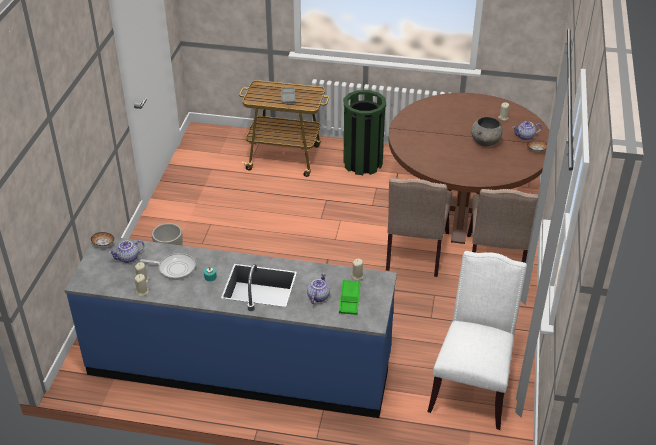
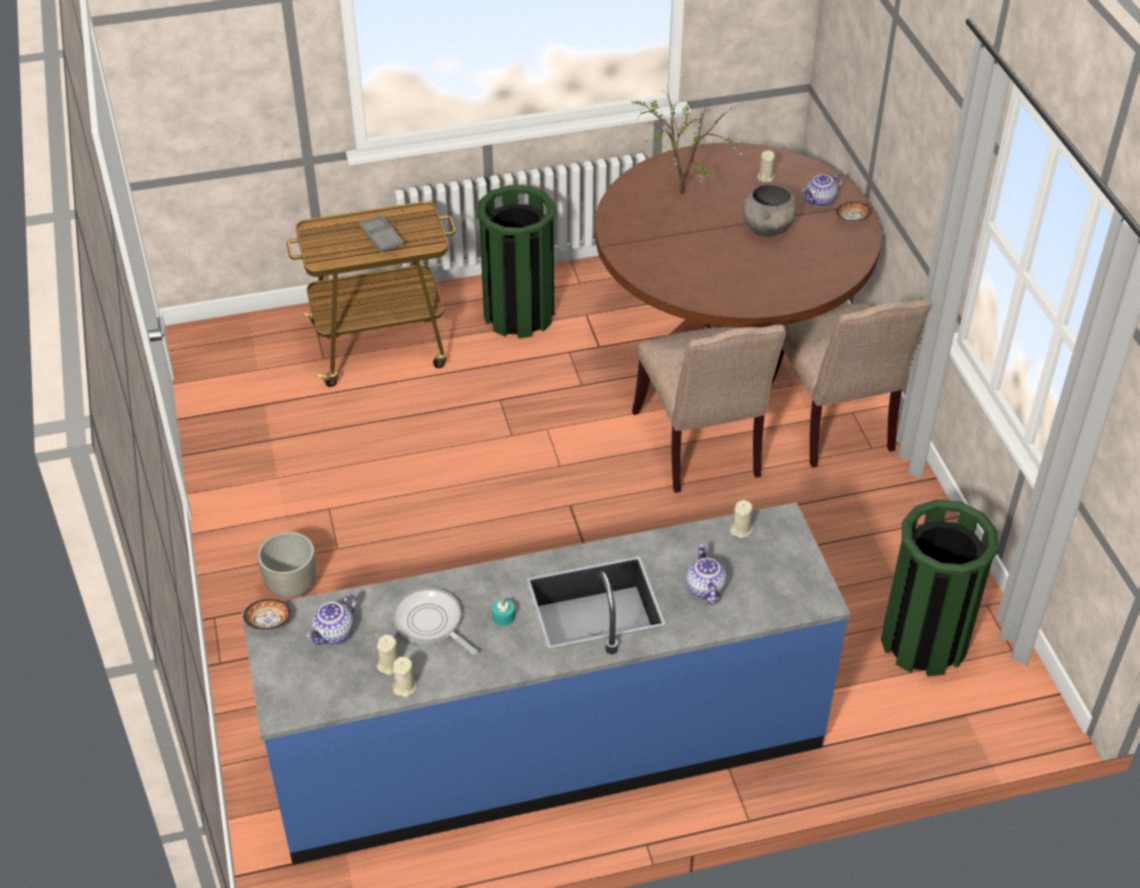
camera: 25 degrees left, 5 degrees up
frying pan [140,253,196,280] -> frying pan turned 120 degrees counterclockwise [393,588,477,654]
green tray [339,280,361,315] -> none
white chair [427,251,527,430] -> green trash can [881,499,999,676]
none -> potted plant [631,88,743,194]

